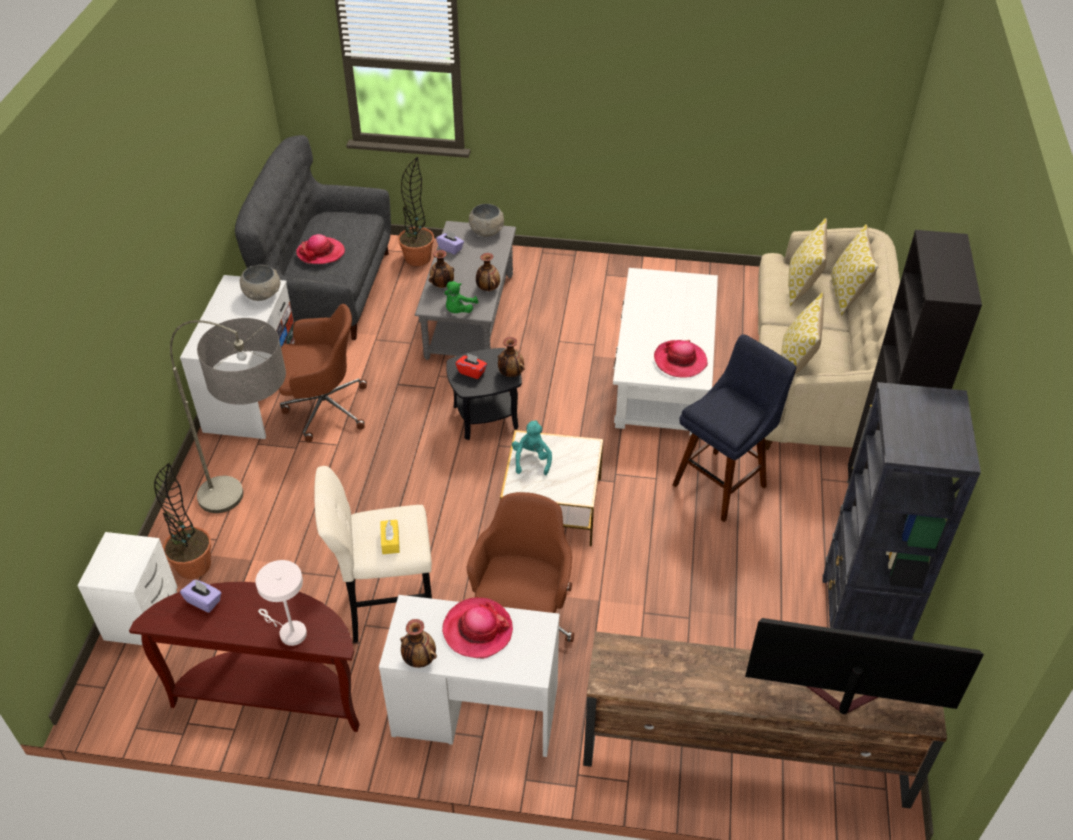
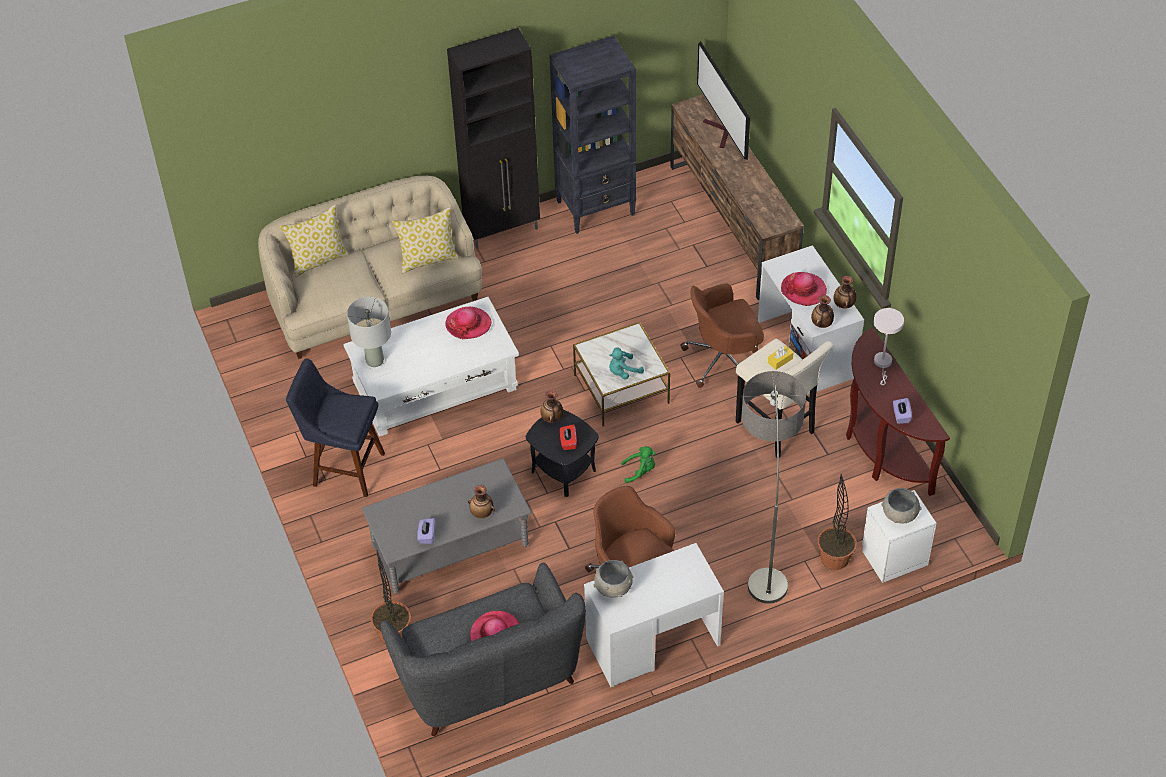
camera: 120 degrees left, 5 degrees up
green plush toy [444,281,478,313] -> green plush toy moved to [621,446,655,483]
grey bowl [469,204,504,237] -> grey bowl moved to [881,488,922,523]
vase [476,253,500,291] -> vase moved to [811,295,834,328]
blue stool [673,334,796,522] -> blue stool moved to [286,359,385,497]
pillow [788,218,827,307] -> none
none -> grey table lamp [347,297,391,367]

